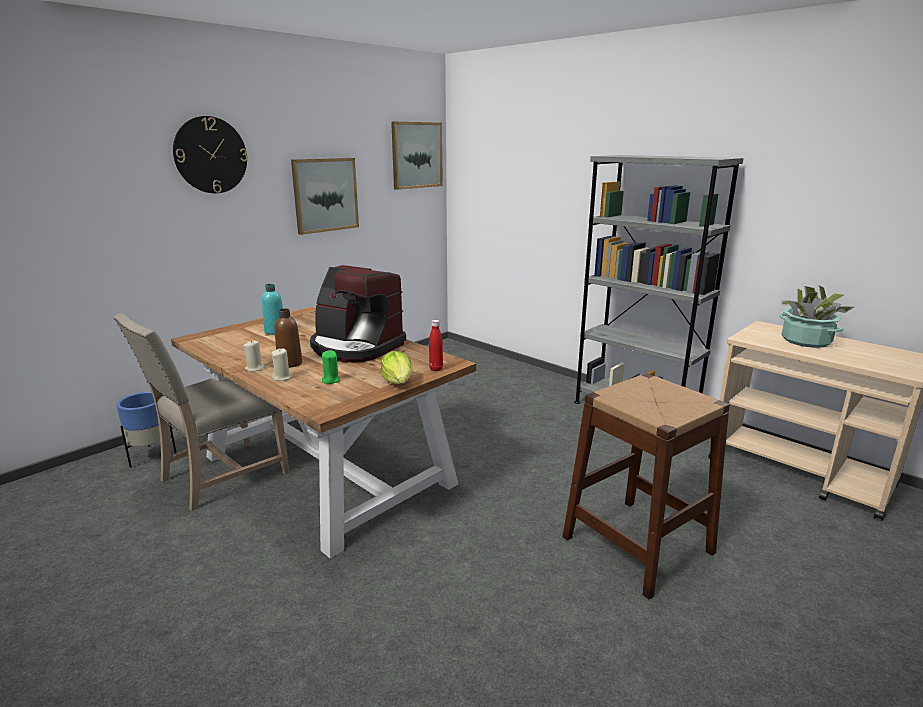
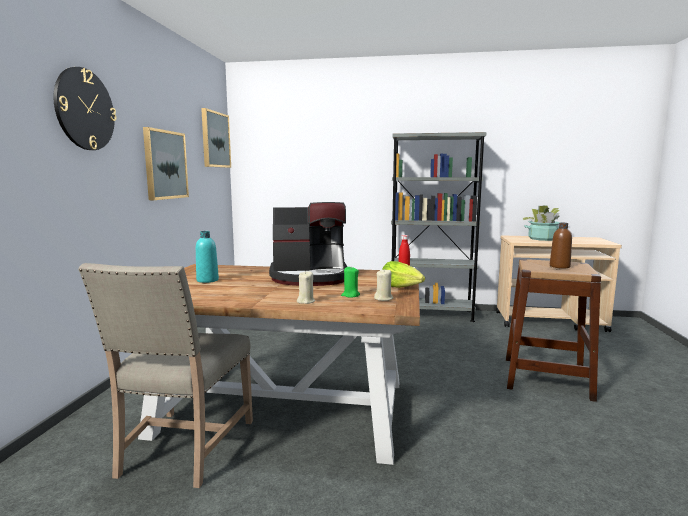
camera: 35 degrees left, 10 degrees down
blue planter [117,392,177,468] -> none
beige candle [244,340,266,371] -> beige candle moved to [374,270,393,301]
brown bottle [275,308,302,368] -> brown bottle moved to [550,223,572,268]

